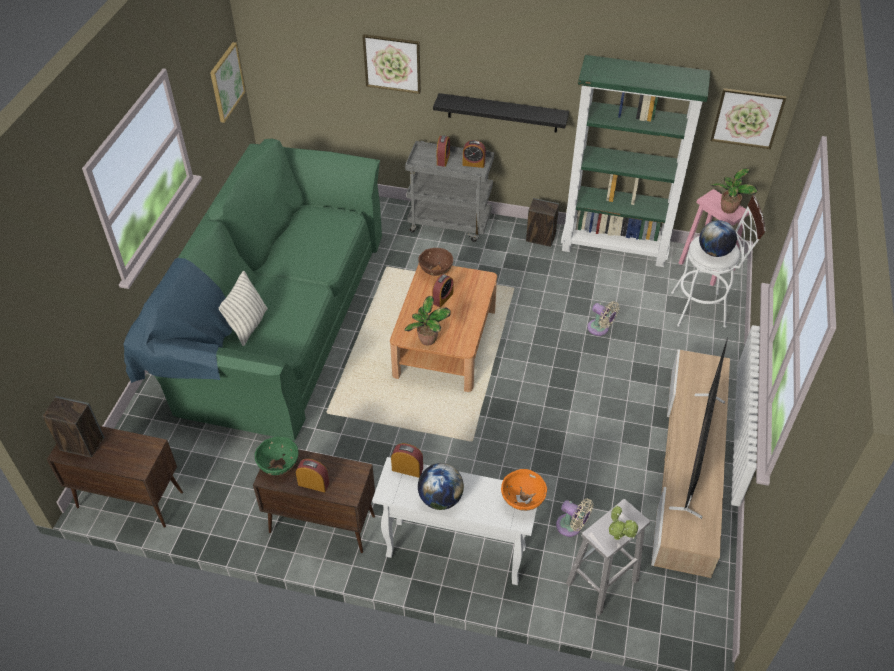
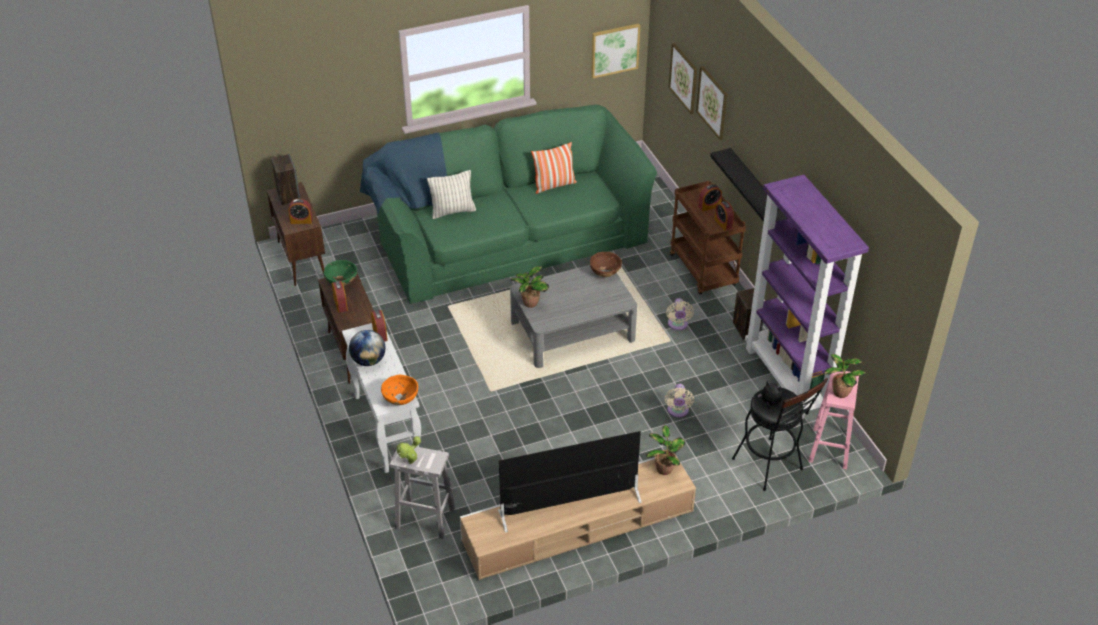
camera: 55 degrees right, 5 degrees down
brown coffee table [390,264,497,392] -> grey coffee table [510,265,637,368]
grey cart [405,141,494,242] -> brown cart [670,181,746,294]
alarm clock [432,274,453,307] -> alarm clock moved to [289,199,313,224]
beige fan [556,499,593,537] -> beige fan moved to [666,298,694,330]
green bookcase [561,55,710,267] -> purple bookcase [745,175,869,419]
white stool [671,195,766,328] -> black stool [732,378,828,491]
globe [699,220,737,257] -> plush toy [758,381,782,409]
picture [711,88,786,149] -> picture moved to [669,43,697,114]
none -> pillow [531,142,577,194]
none -> potted plant [646,425,685,475]

